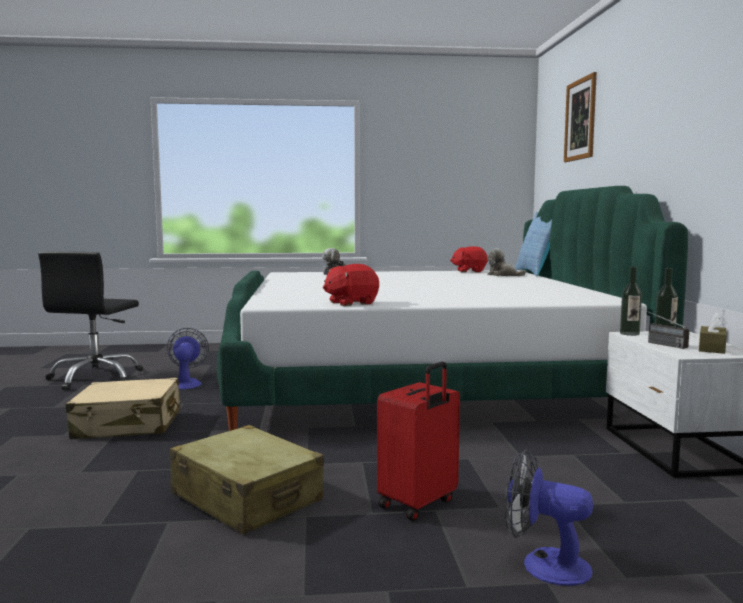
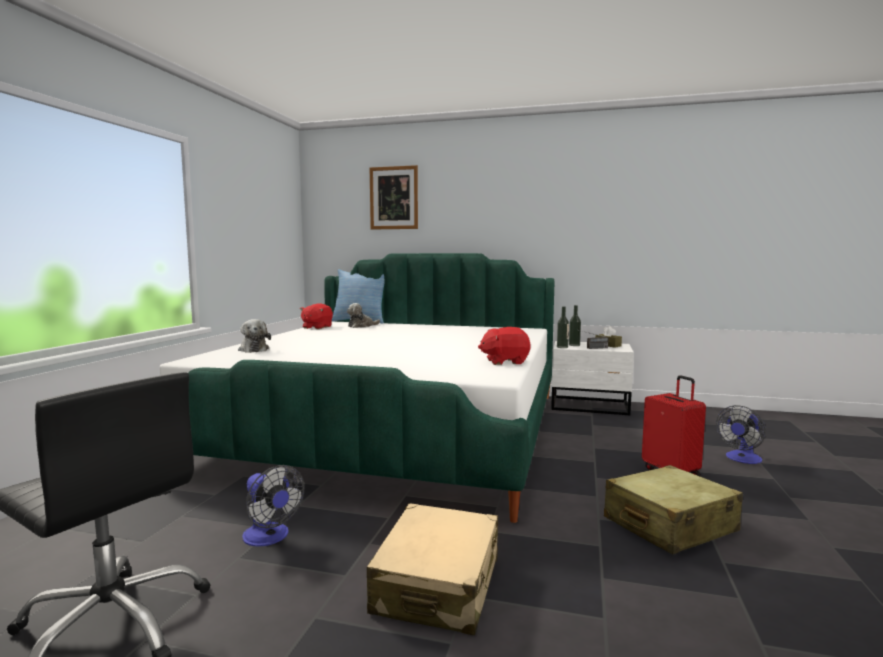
camera: 70 degrees left, 0 degrees up
fan [167,328,209,390] -> fan turned 150 degrees counterclockwise [242,465,304,546]
red plush toy [323,264,379,306] -> red plush toy turned 90 degrees clockwise [478,327,531,365]

